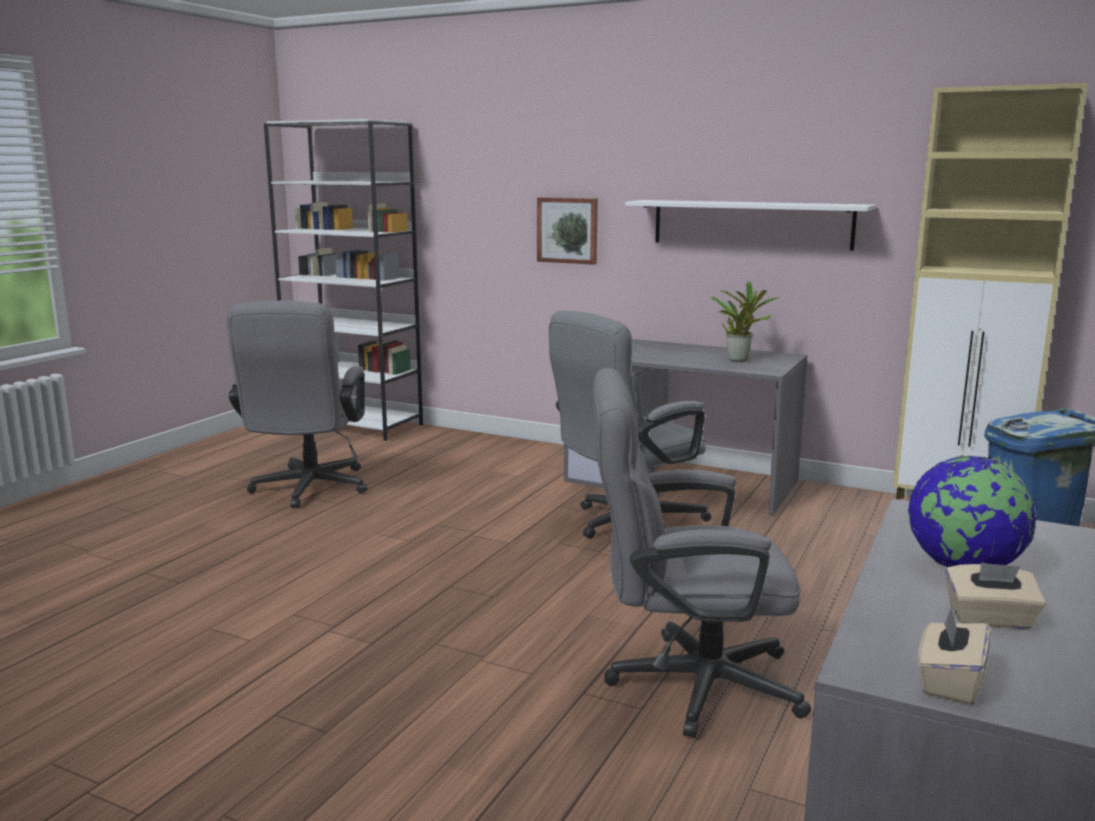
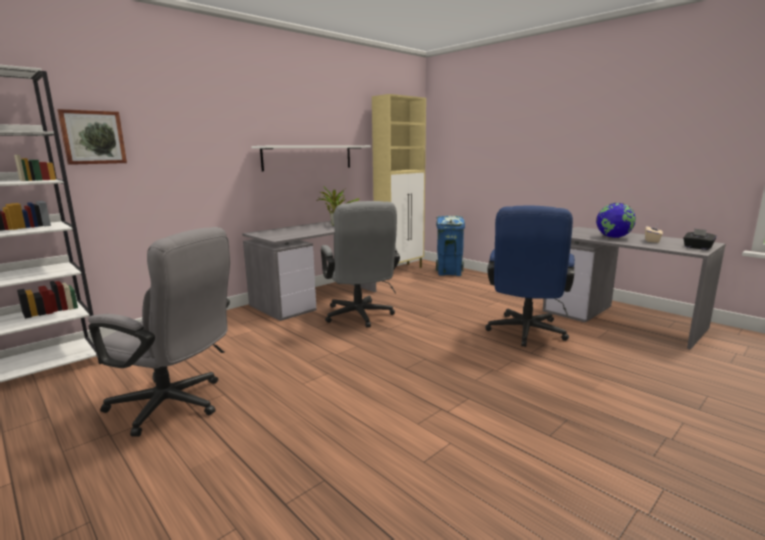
camera: 70 degrees left, 0 degrees up
picture [537,197,598,265] -> picture moved to [57,109,127,165]
grey office chair [593,368,811,738] -> blue office chair [485,206,575,347]
beige tissue box [918,606,991,705] -> black tissue box [683,228,717,250]

